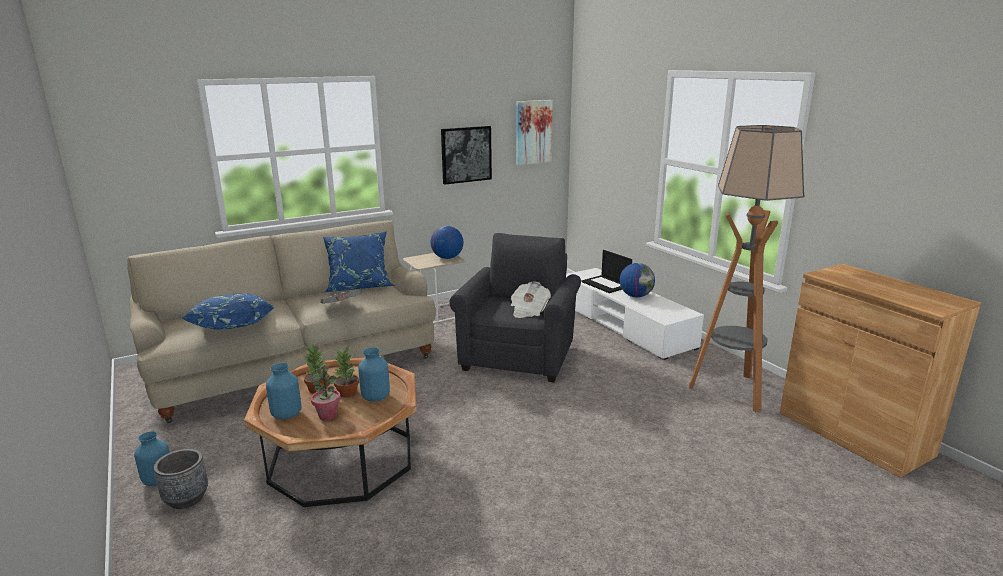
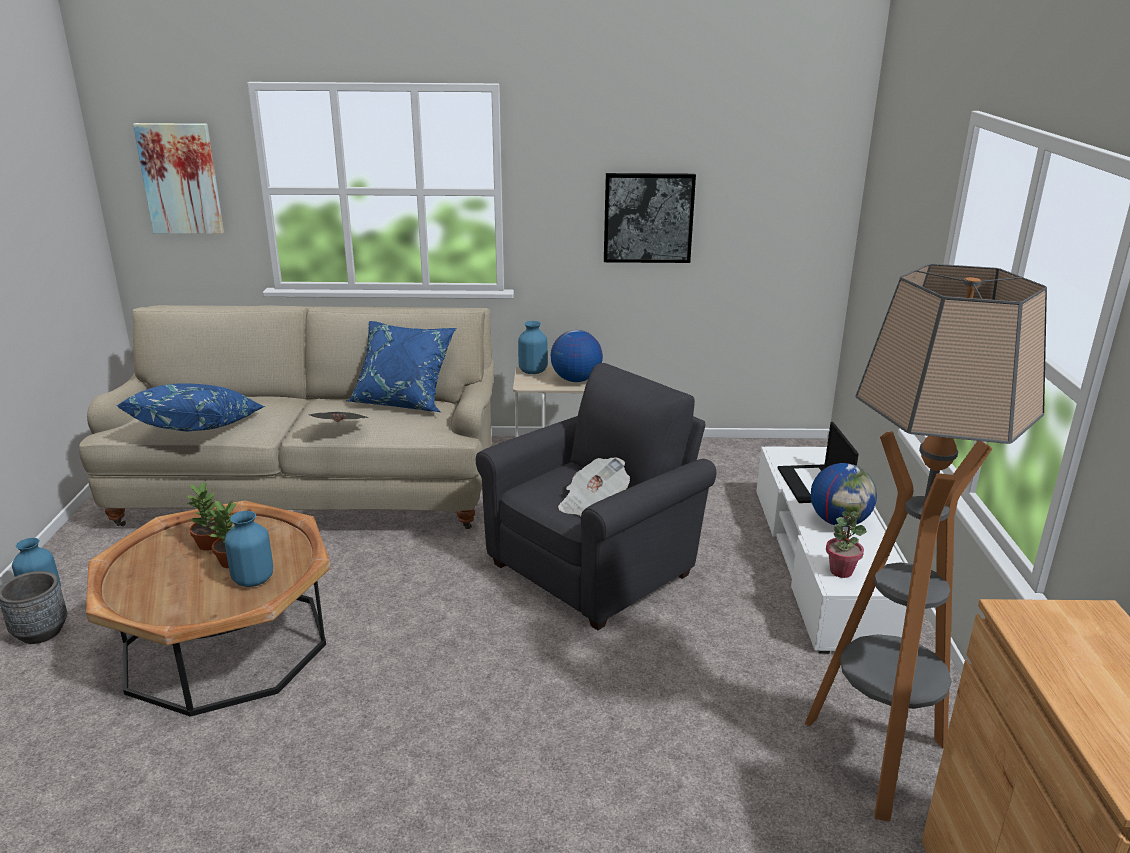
camera: 30 degrees right, 5 degrees up
blue vase [266,363,301,420] -> blue vase moved to [518,321,547,374]
potted plant [311,366,341,421] -> potted plant moved to [826,511,867,578]
picture [516,100,553,165] -> picture moved to [133,123,224,234]

